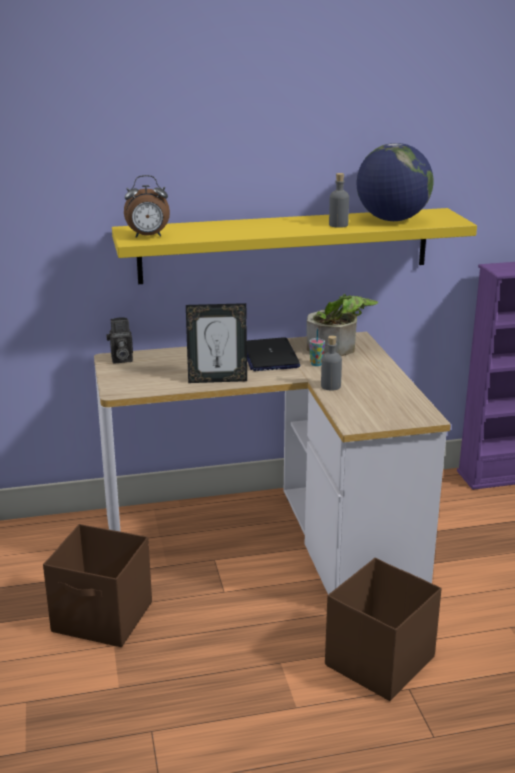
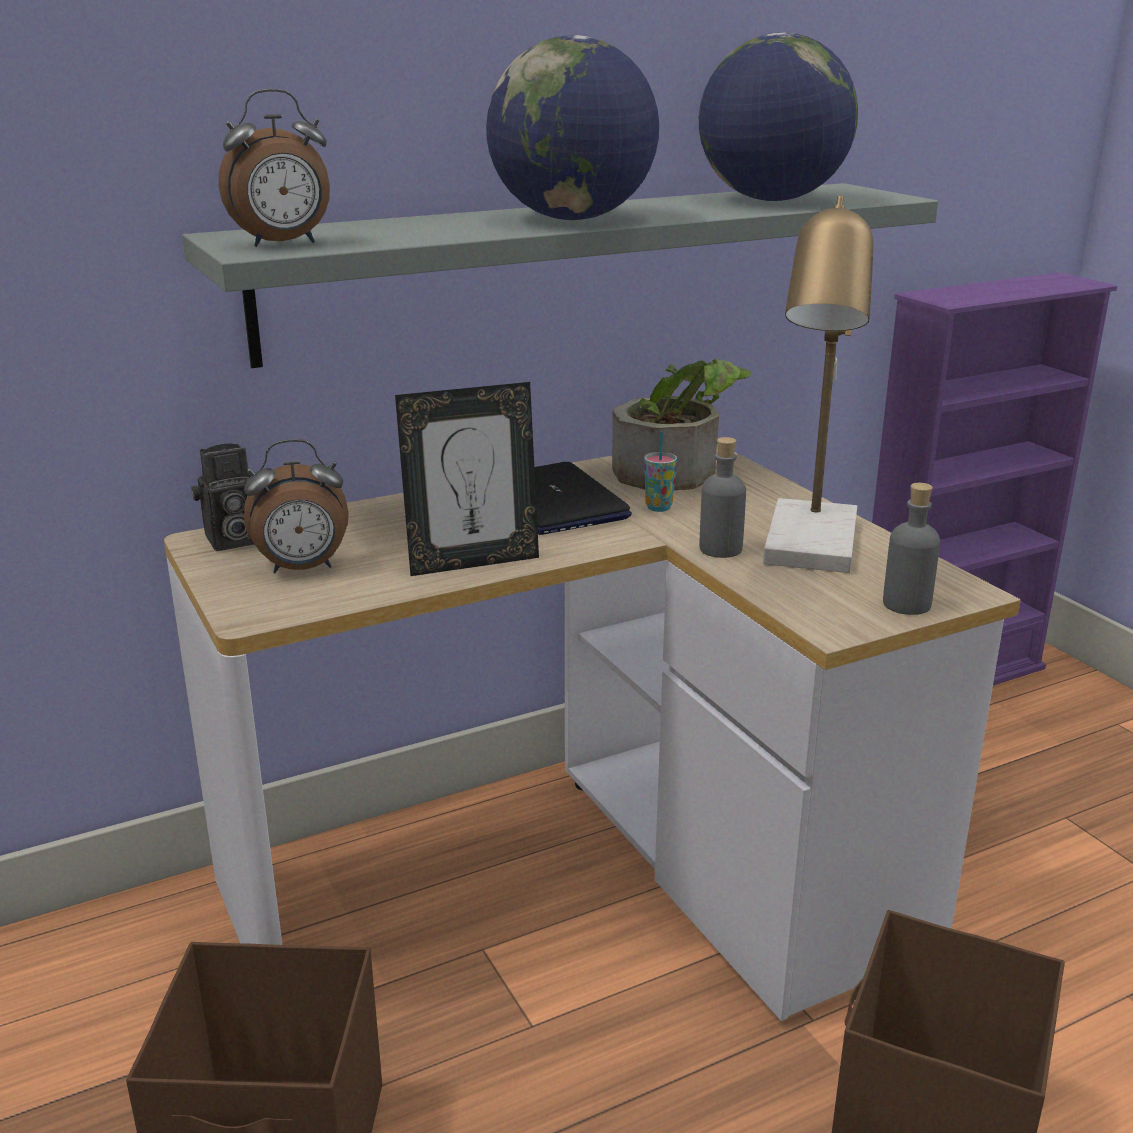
camera: 15 degrees left, 0 degrees up
yellow shelf [112,208,477,284] -> grey shelf [182,183,938,368]
grey bottle [329,173,349,228] -> grey bottle moved to [883,483,940,615]
none -> alarm clock [244,439,349,574]
none -> globe [486,35,659,220]
none -> table lamp [763,196,873,573]

